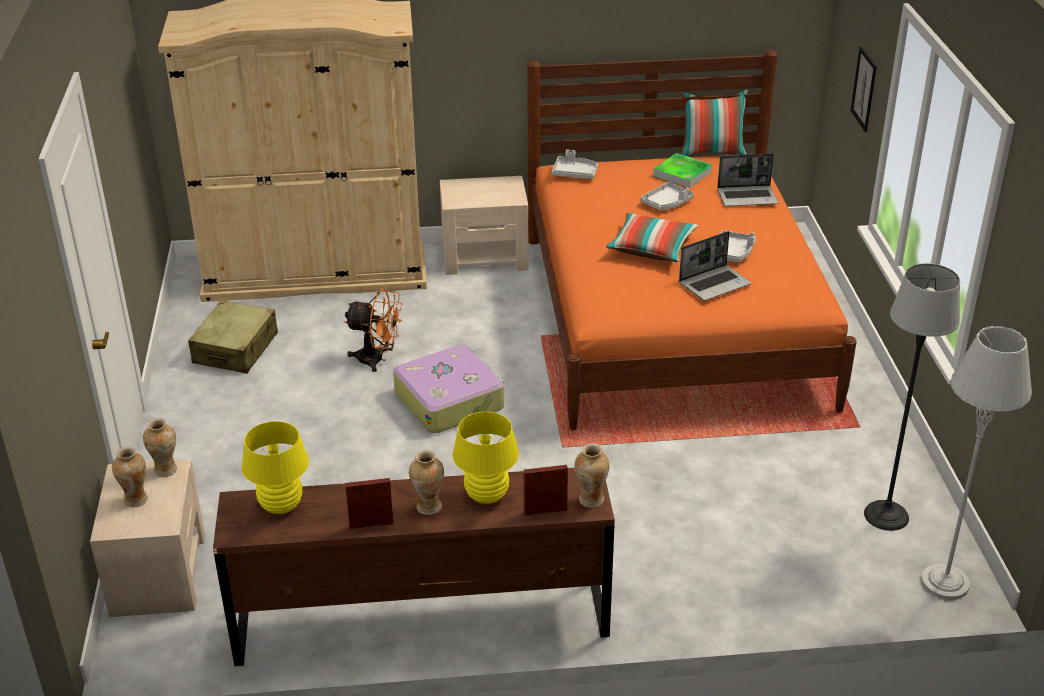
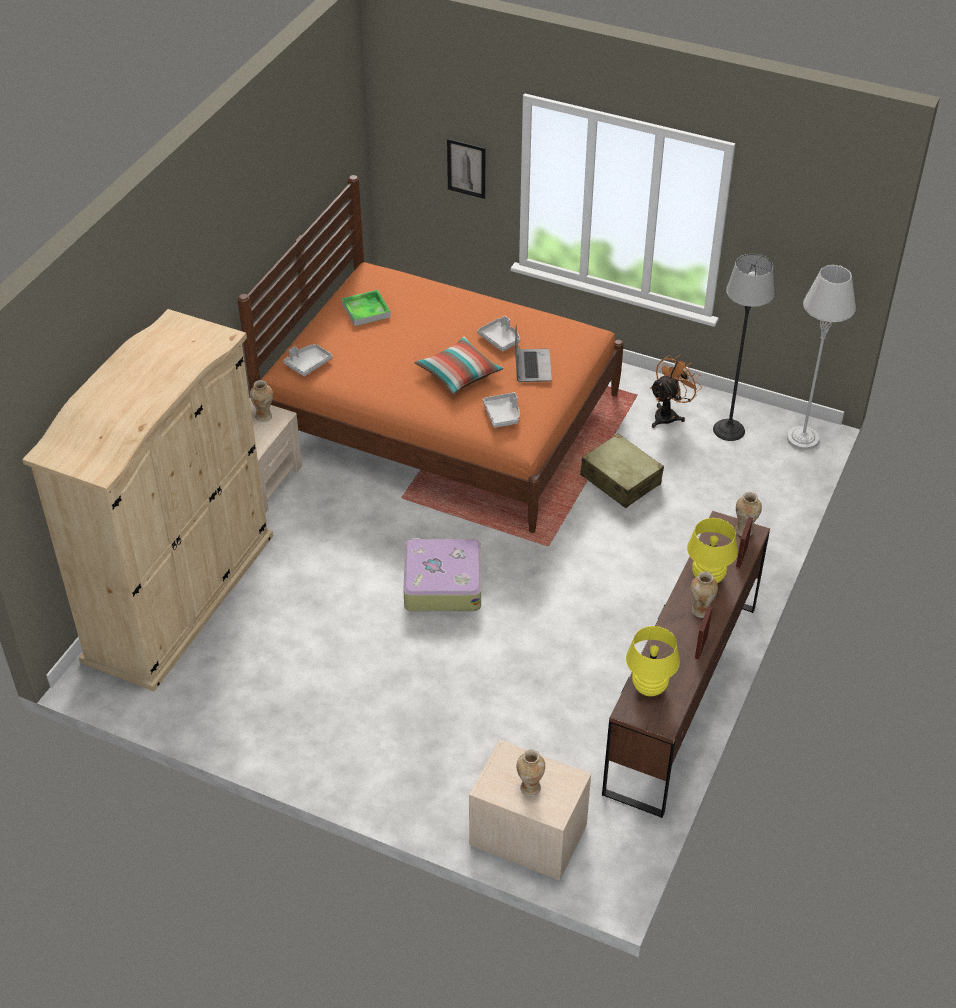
camera: 60 degrees left, 10 degrees up
vase [143,418,177,477] -> vase moved to [250,380,273,422]
beige suitcase [188,300,278,374] -> beige suitcase moved to [580,433,664,508]
orange fan [345,289,402,372] -> orange fan moved to [650,355,702,428]
grey tray [641,182,694,210] -> grey tray moved to [483,392,520,428]
pillow [681,90,748,156] -> none
laptop [717,153,779,206] -> none

